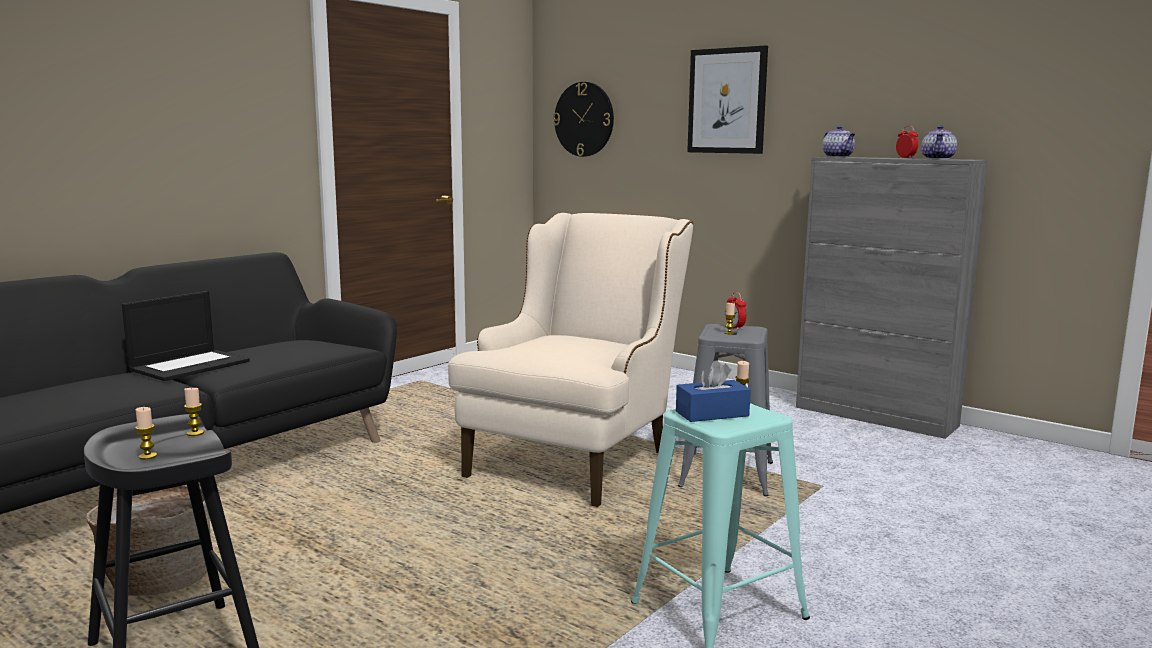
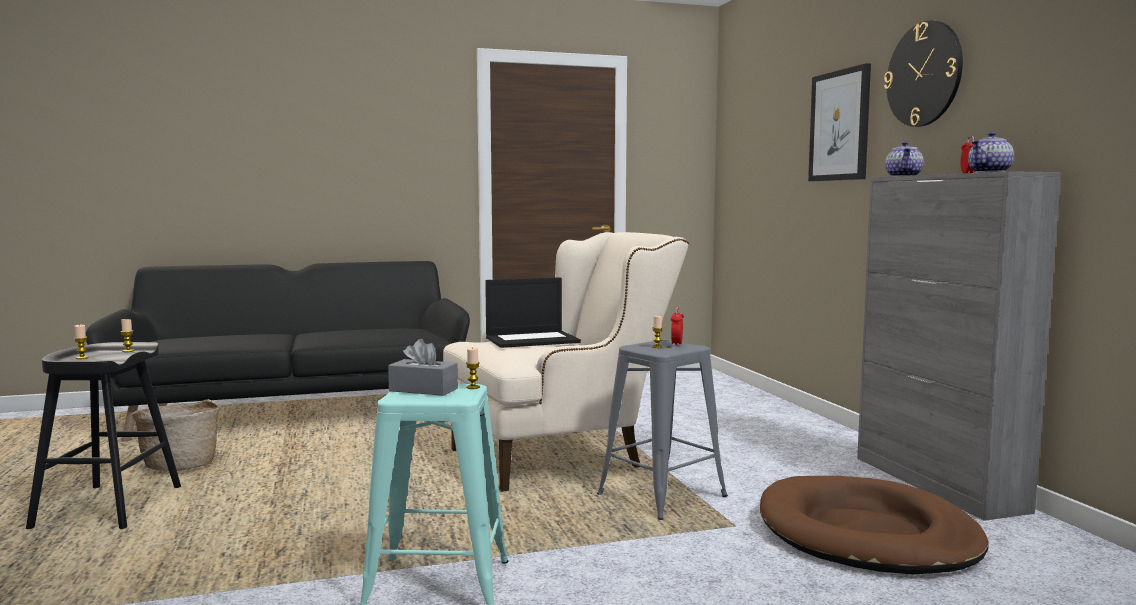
camera: 35 degrees right, 5 degrees down
laptop [122,291,250,381] -> laptop moved to [485,277,581,348]
wall clock [553,82,614,157] -> wall clock moved to [884,21,963,127]
blue tissue box [676,360,751,422] -> grey tissue box [388,339,458,396]
none -> brown dog bed [760,476,989,575]

